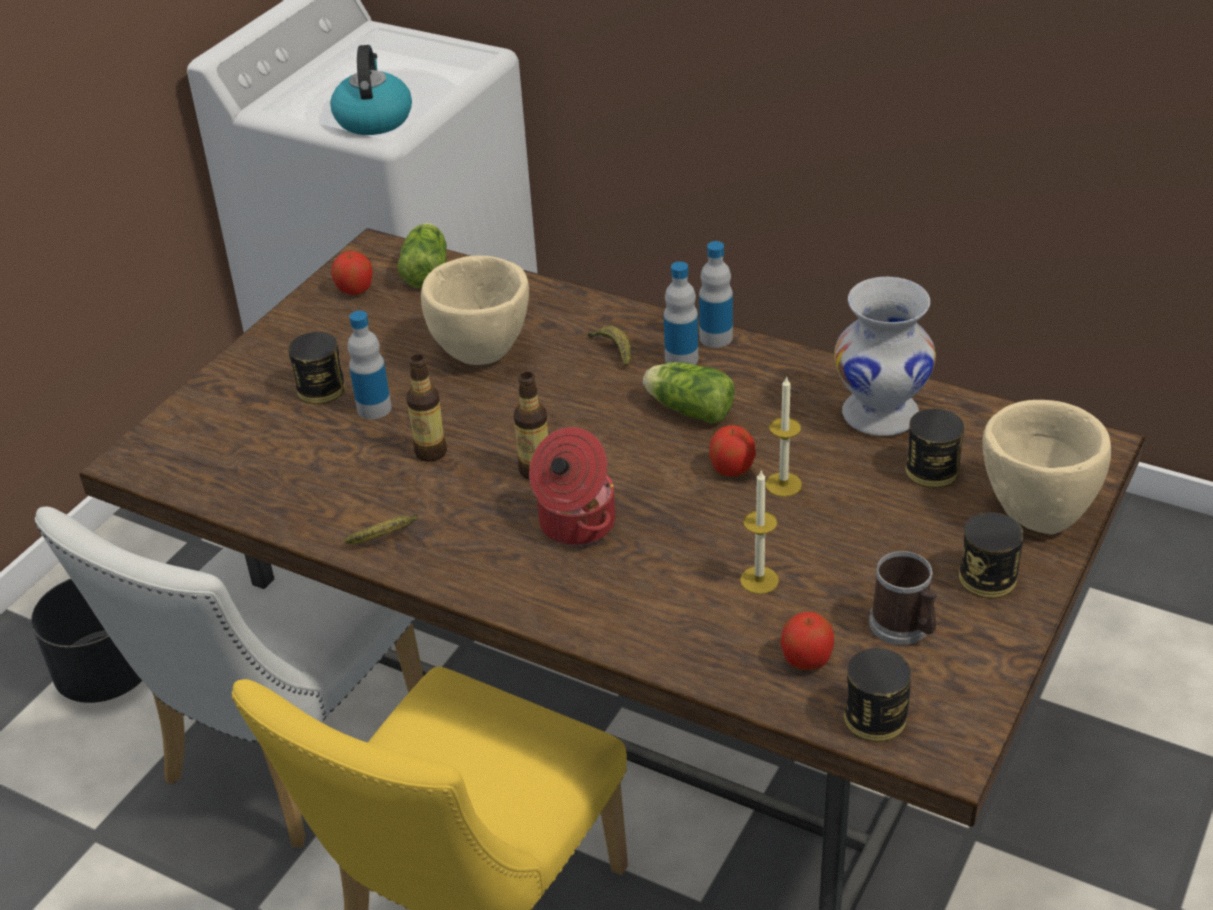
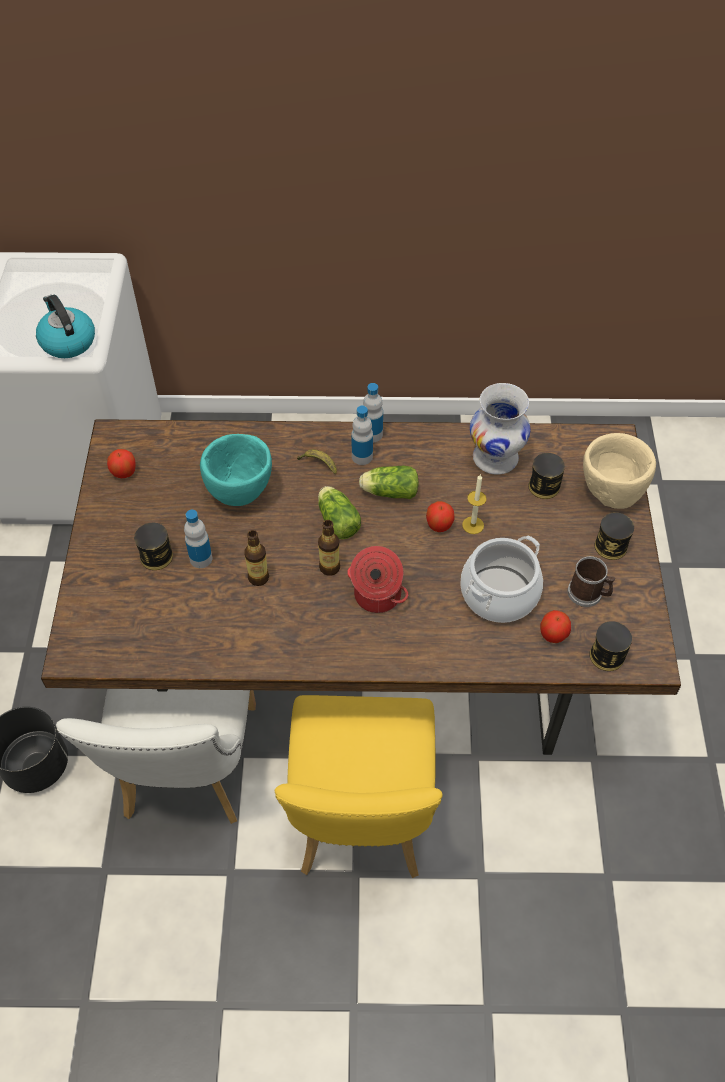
camera: 30 degrees left, 15 degrees up
banana [345,512,418,544] -> none
lettuce [397,223,447,289] -> lettuce moved to [318,486,361,540]
beige bowl [421,256,529,365] -> turquoise bowl [200,434,272,506]
candle [740,469,779,594] -> cooking pot [460,535,543,623]

